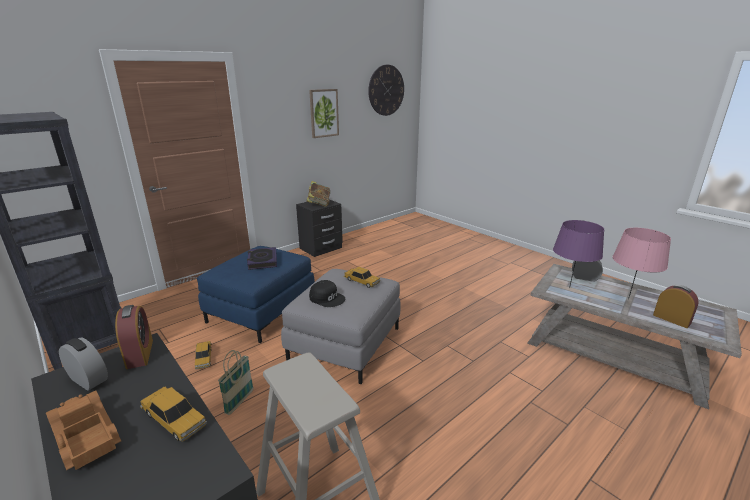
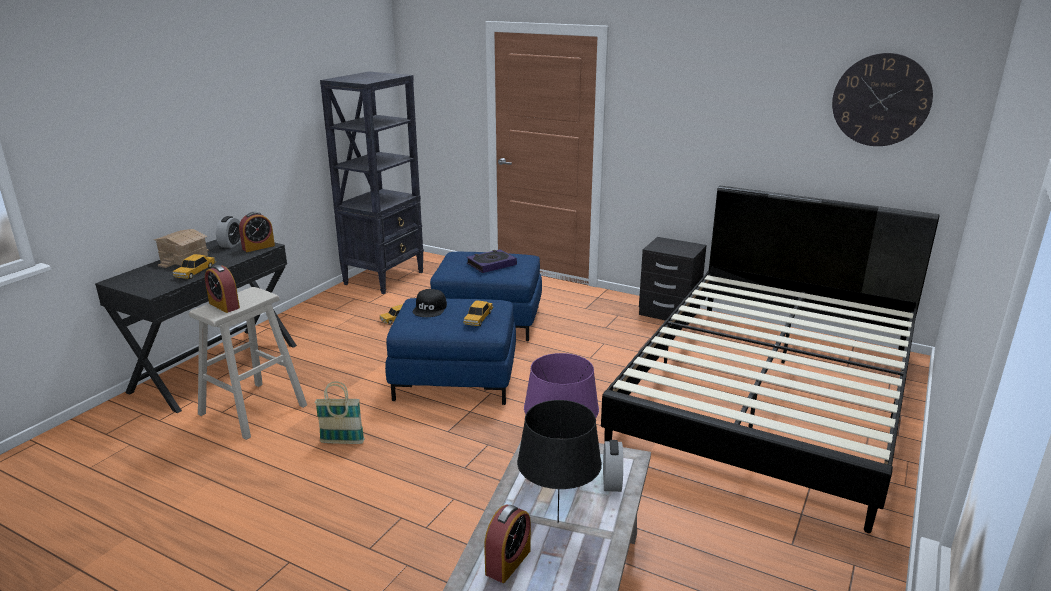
camera: 70 degrees right, 0 degrees up
toy truck [46,391,121,470] -> toy house [154,229,209,268]
basket [218,350,254,415] -> basket moved to [315,381,365,444]
grey ottoman [281,269,401,384] -> blue ottoman [385,298,516,405]
book [307,181,330,207] -> none
picture [309,89,339,138] -> none
pink table lamp [612,228,671,299] -> black table lamp [517,400,602,523]
none -> alarm clock [205,265,240,313]
none -> black bed [601,186,940,533]

